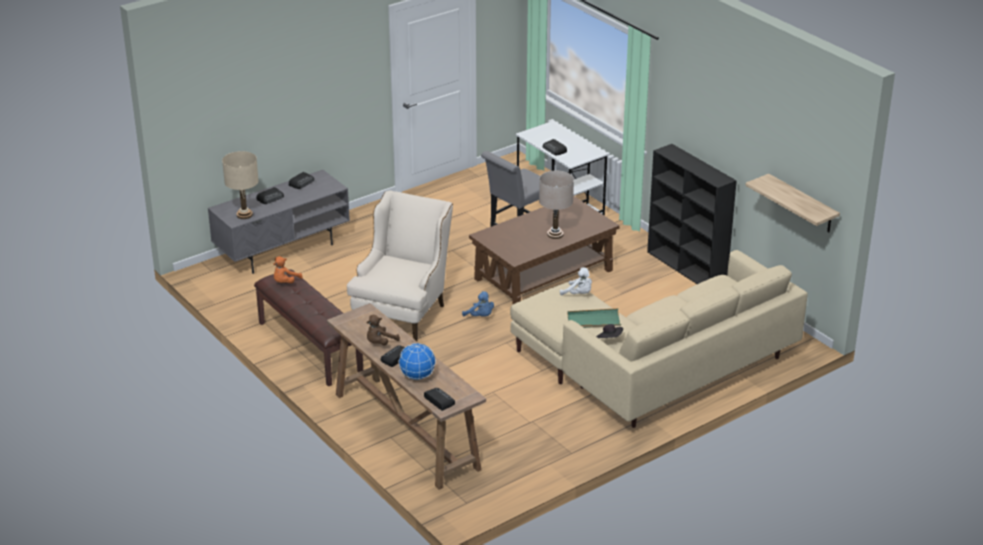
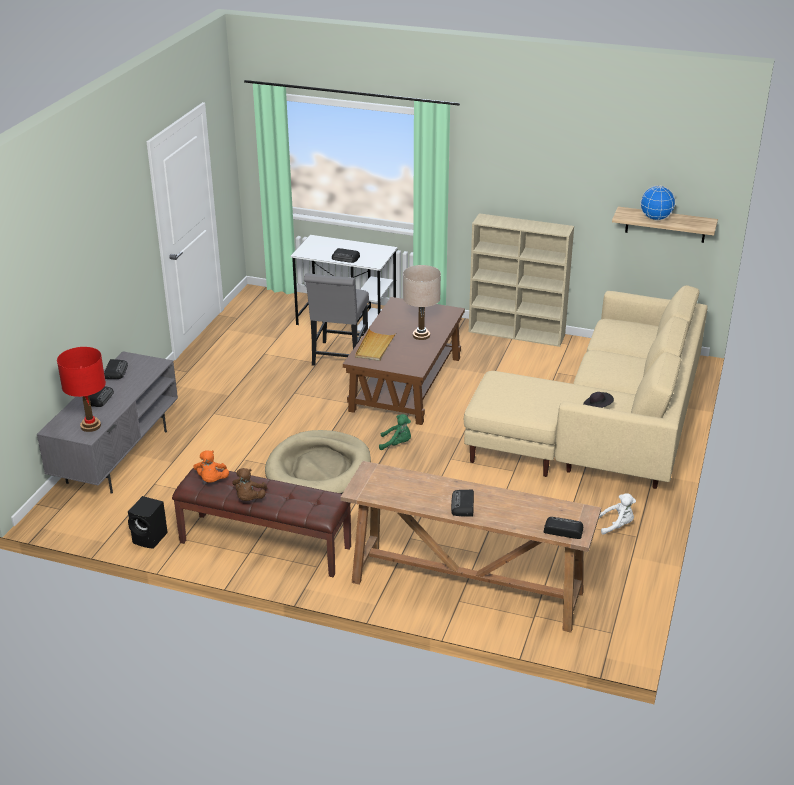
camera: 35 degrees left, 0 degrees up
beige table lamp [222,151,259,219] -> red table lamp [57,347,106,432]
beige armchair [347,191,453,342] -> beige dog bed [265,430,371,494]
brown plush toy [366,315,400,345] -> brown plush toy moved to [232,468,267,501]
globe [398,343,436,380] -> globe moved to [640,185,675,220]
blue plush toy [462,291,494,317] -> green plush toy [379,414,411,450]
white plush toy [560,267,592,296] -> white plush toy moved to [599,494,636,535]
green tray [567,308,621,328] -> none
black bookcase [647,144,737,284] -> beige bookcase [469,213,574,347]
none -> black speaker [128,496,168,549]
none -> beige tray [355,328,397,361]

